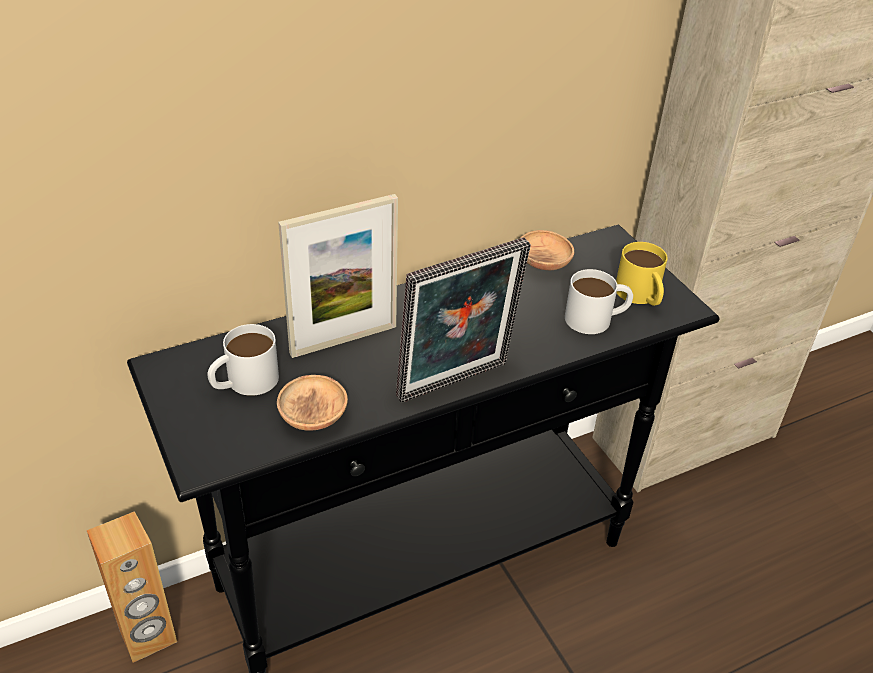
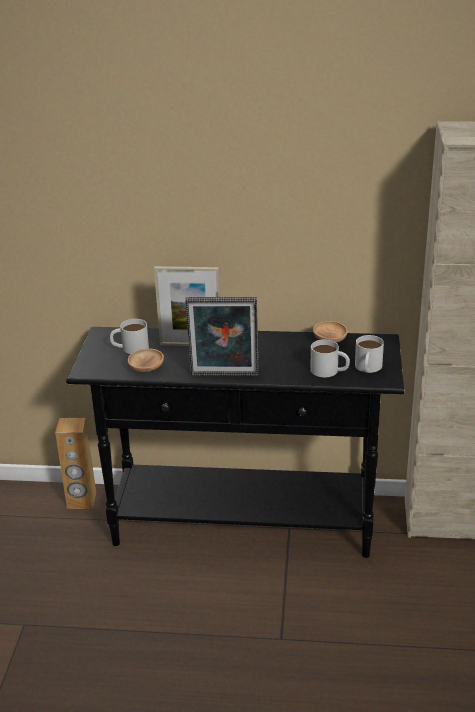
camera: 35 degrees right, 10 degrees down
yellow mug [616,242,668,306] -> white mug [355,335,384,373]

